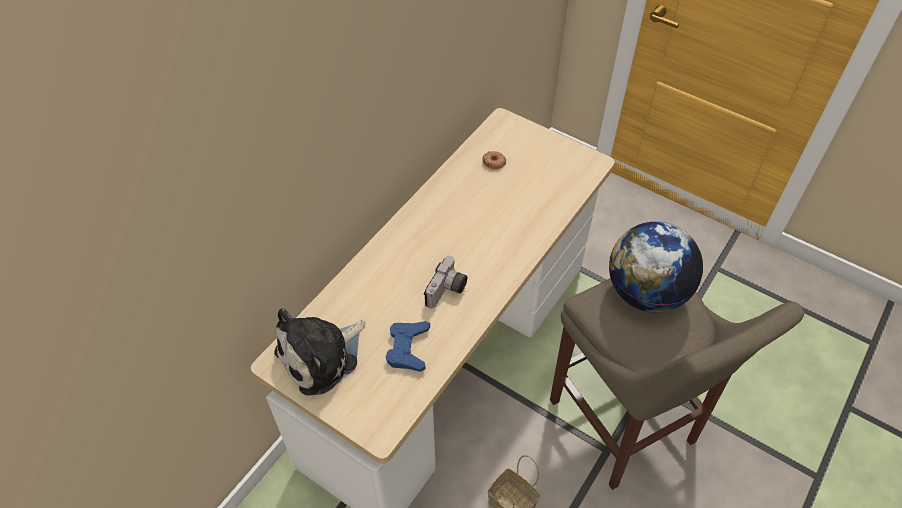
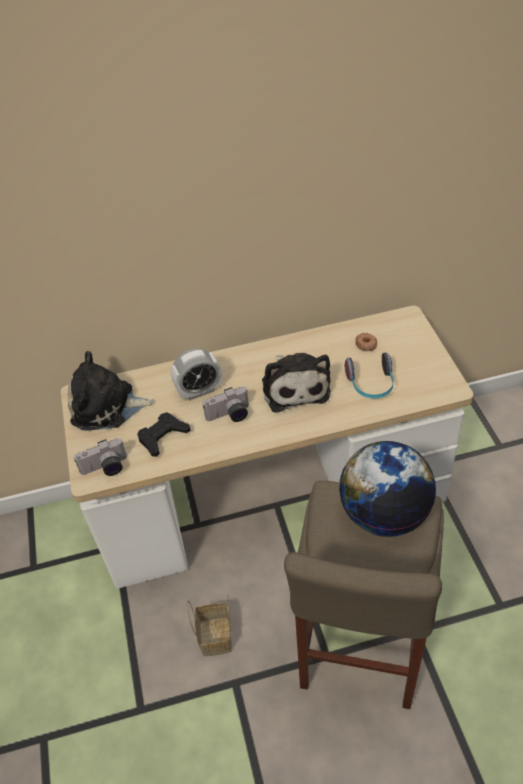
camera: 45 degrees right, 5 degrees down
blue game controller [386,321,430,372] -> black game controller [137,412,191,457]
none -> camera [74,438,127,476]
none -> alarm clock [171,348,222,401]
none -> plush toy [262,353,331,413]
none -> headphones [345,352,394,398]

